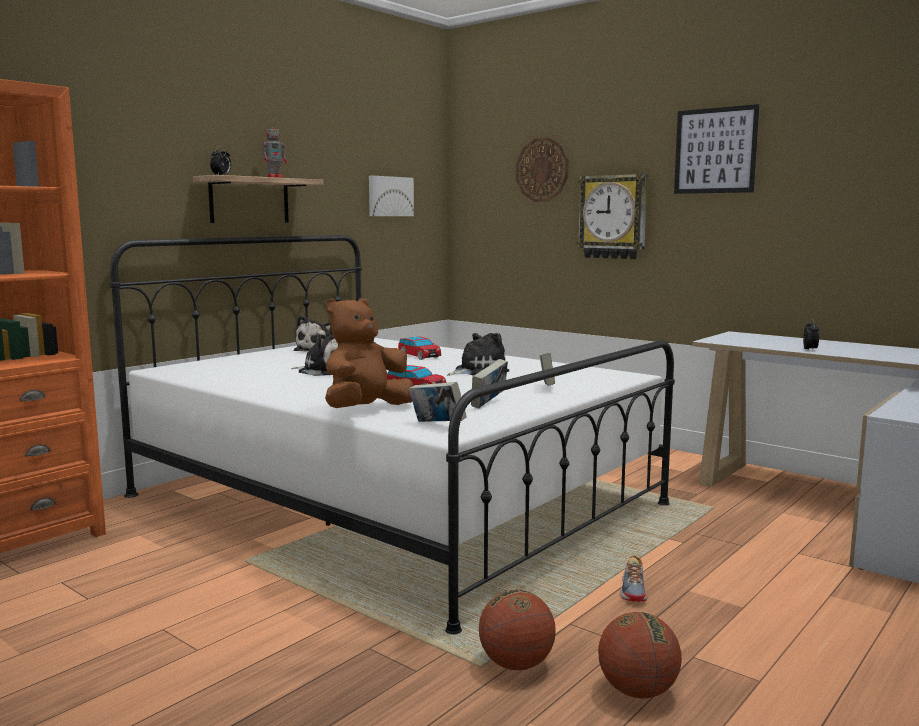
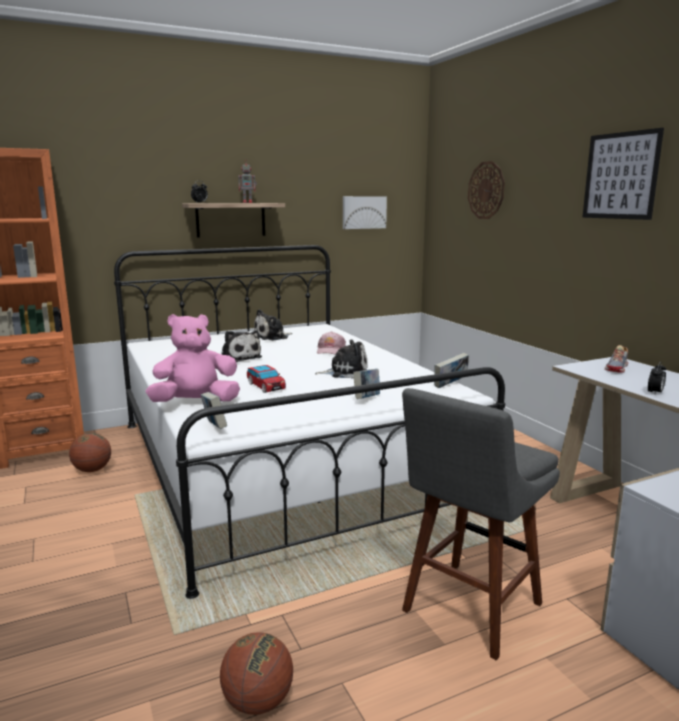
camera: 25 degrees right, 5 degrees up
brown plush toy [325,298,413,408] -> pink plush toy [145,314,240,402]
toy car [398,337,441,360] -> pink cap [317,331,346,355]
book [471,359,508,409] -> book moved to [434,353,469,388]
basketball [479,589,556,670] -> basketball moved to [69,433,111,472]
wall clock [577,174,648,259] -> none
shoe [620,555,647,602] -> shoe moved to [605,345,628,373]
none -> grey stool [402,388,560,661]

